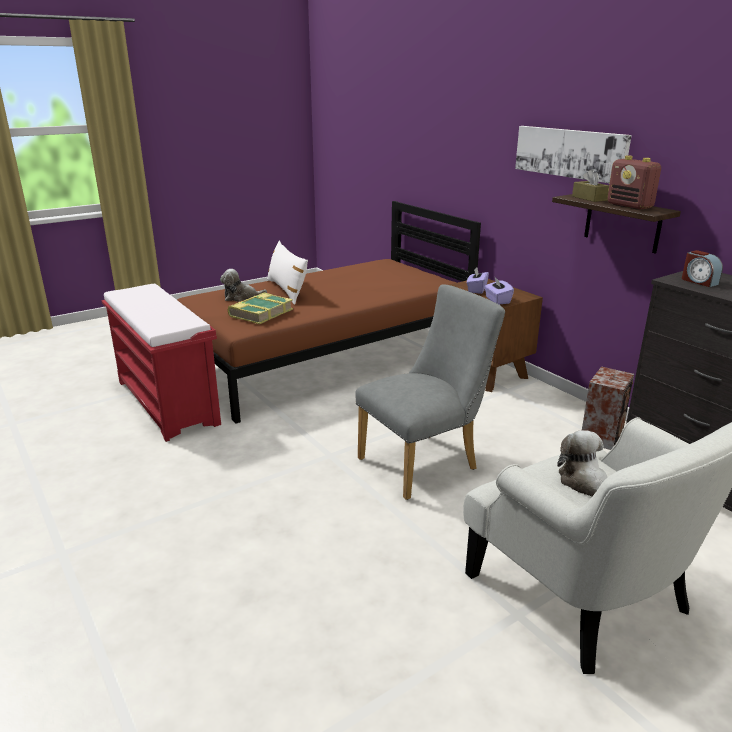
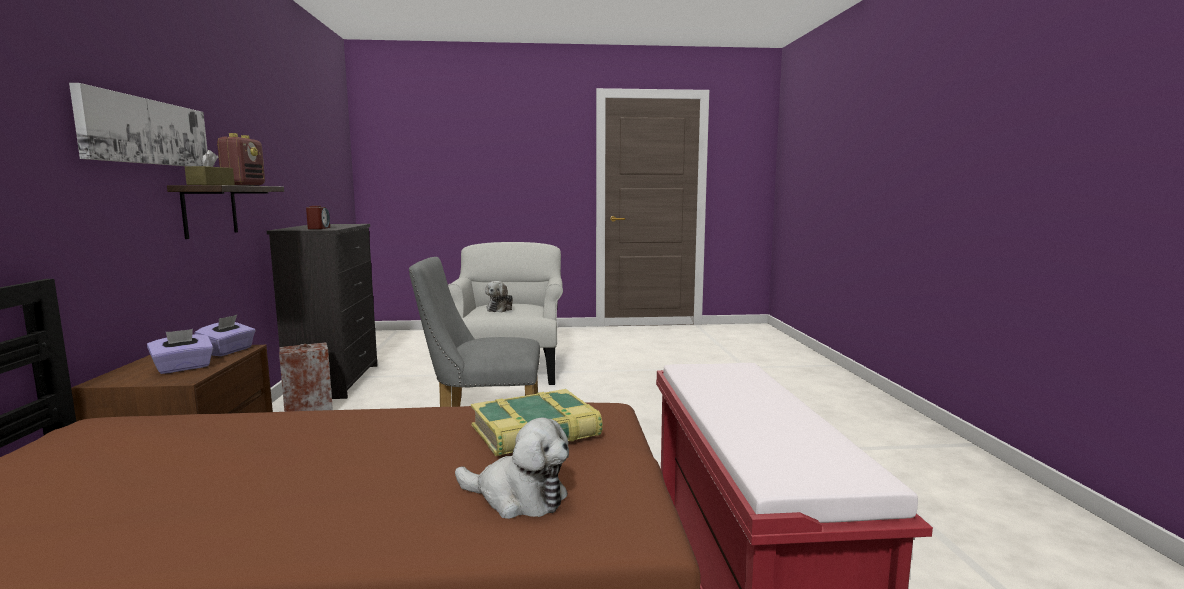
camera: 150 degrees left, 15 degrees down
white pillow [267,241,308,305] -> none

